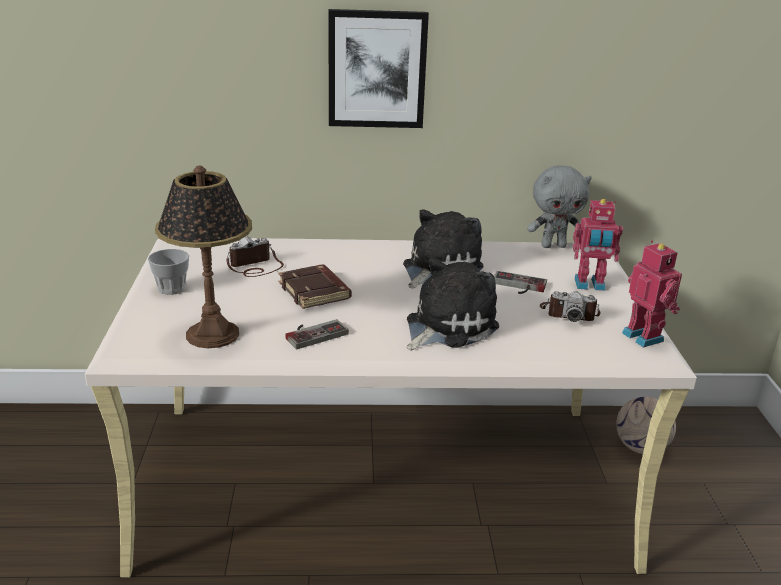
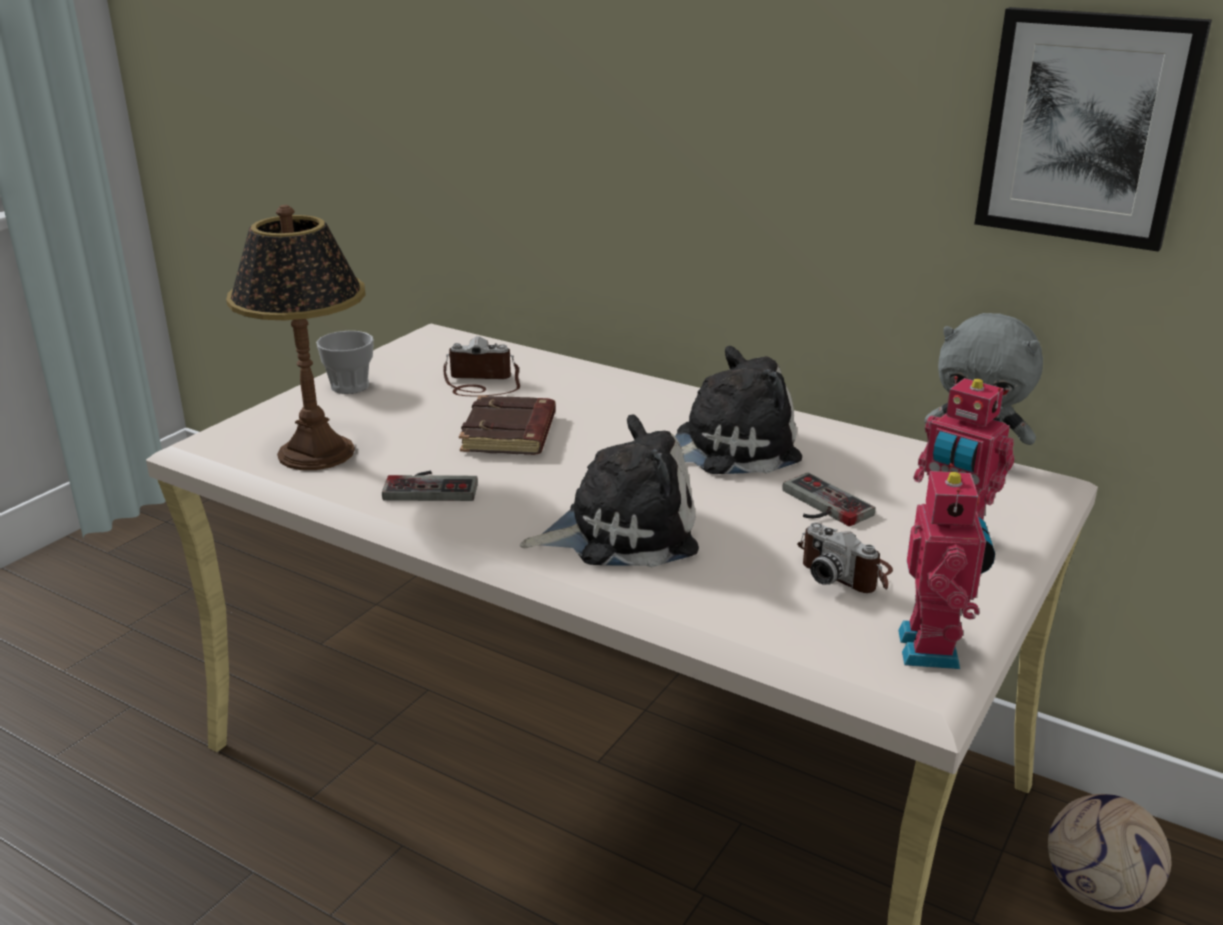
camera: 35 degrees right, 0 degrees up
picture [329,9,429,128] -> picture moved to [974,7,1212,252]

